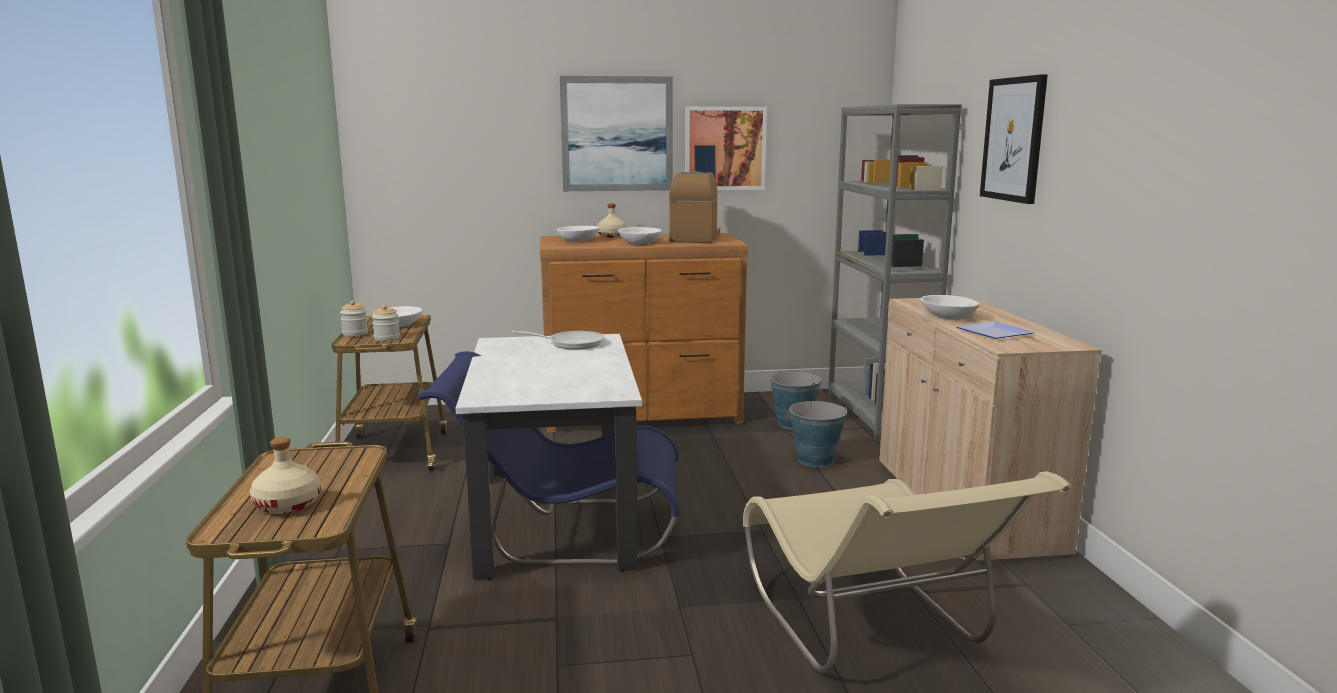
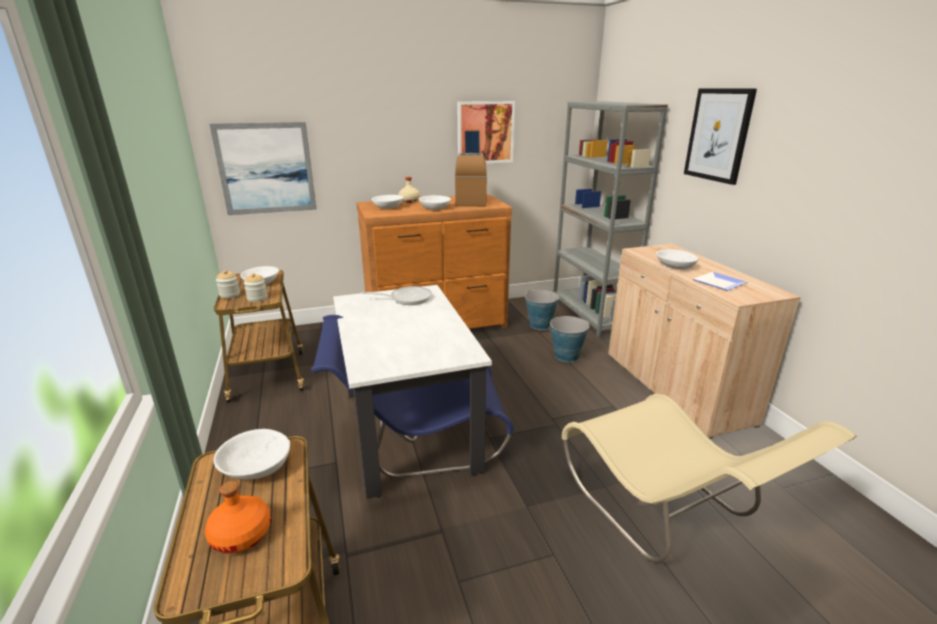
camera: 10 degrees left, 10 degrees up
beige bottle [250,437,321,514] -> orange bottle [205,481,271,554]
picture [560,76,673,191] -> picture moved to [210,122,317,215]
none -> white bowl [213,429,290,479]

